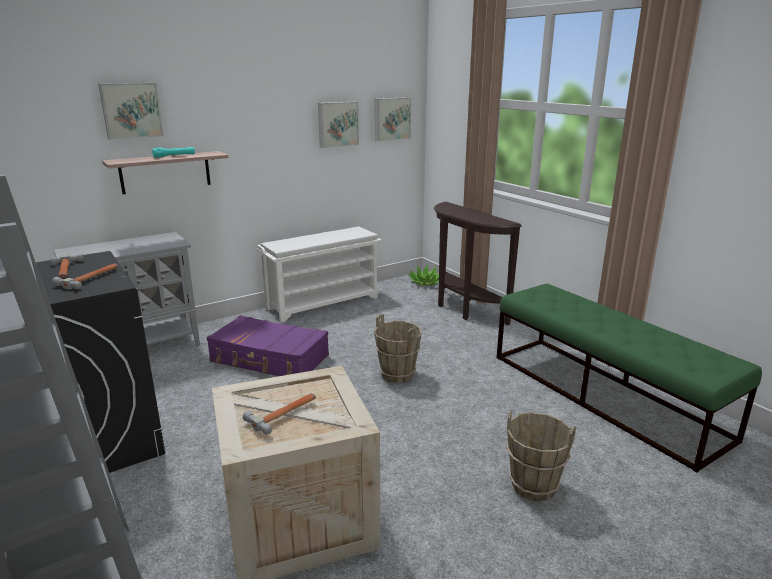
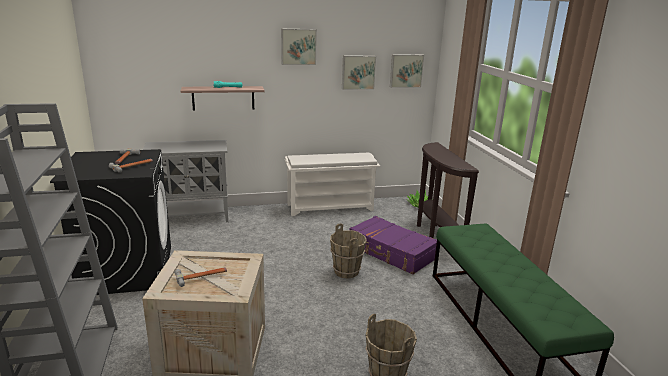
camera: 20 degrees right, 0 degrees up
picture [98,83,164,140] -> picture moved to [281,29,317,65]
purple suitcase [207,315,329,376] -> purple suitcase moved to [350,216,437,275]

